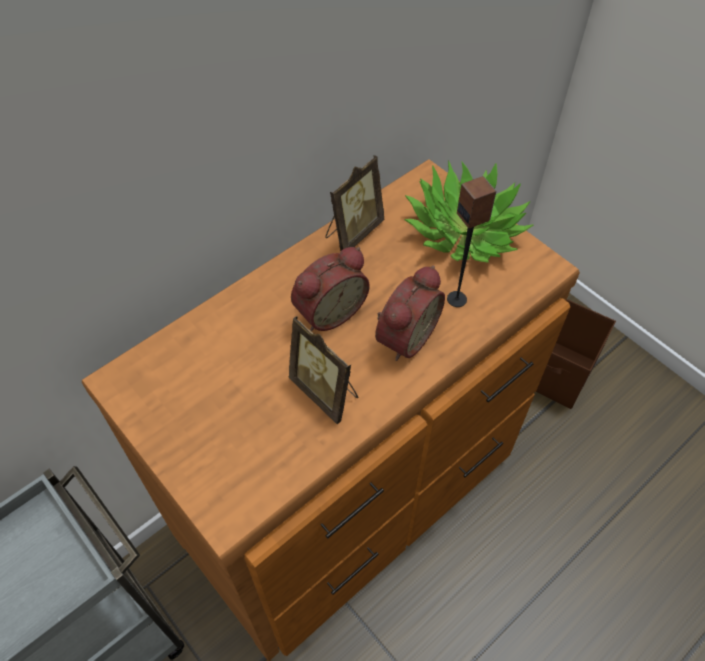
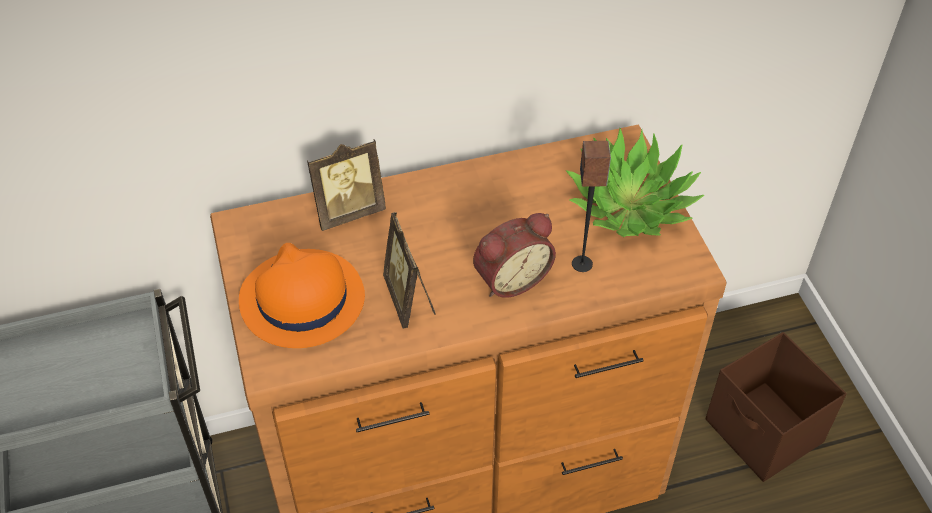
camera: 25 degrees right, 5 degrees down
alarm clock [291,247,370,331] -> none
picture frame [325,155,384,252] -> picture frame moved to [307,140,386,231]
none -> orange hat [239,243,365,348]

